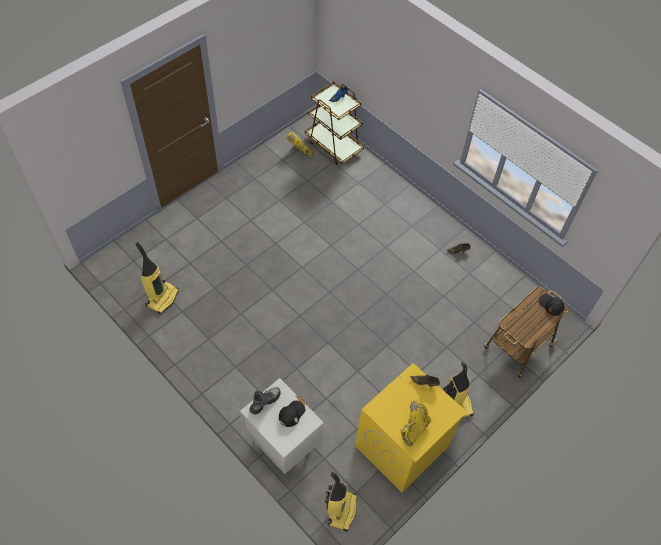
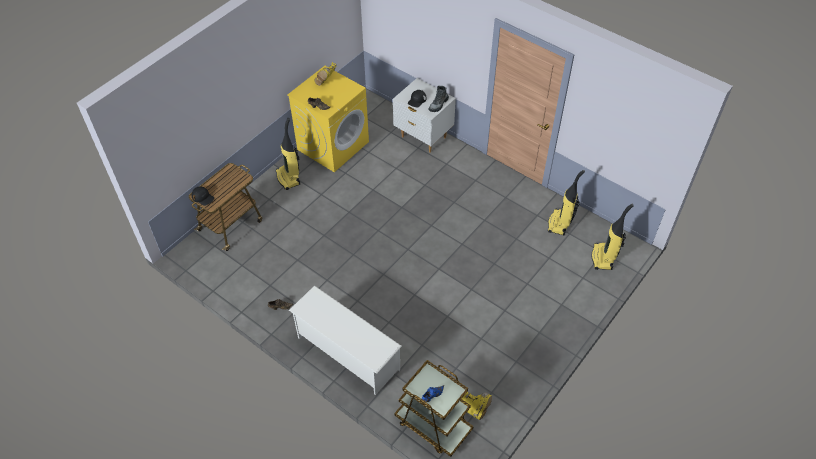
camera: 175 degrees right, 5 degrees down
vacuum cleaner [325,472,358,532] -> vacuum cleaner moved to [591,204,634,270]
none -> white shoe rack [289,285,402,395]

